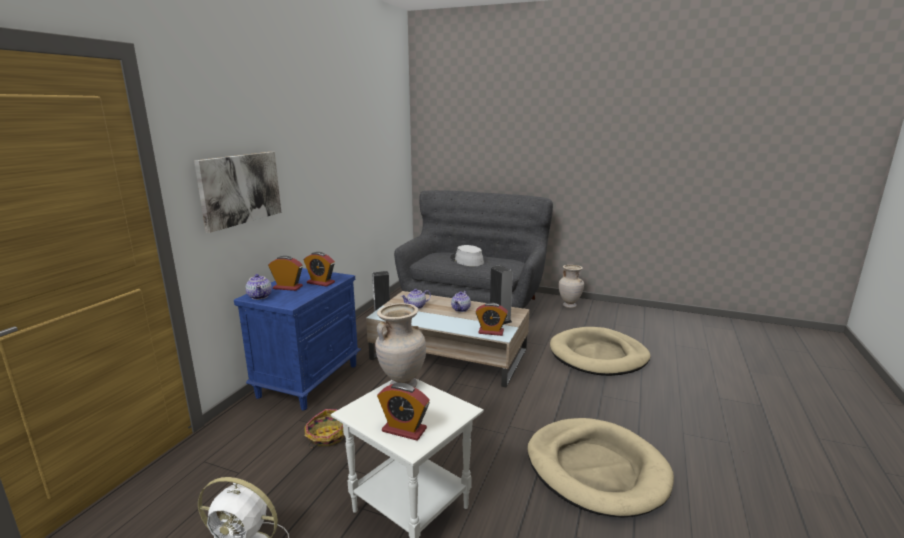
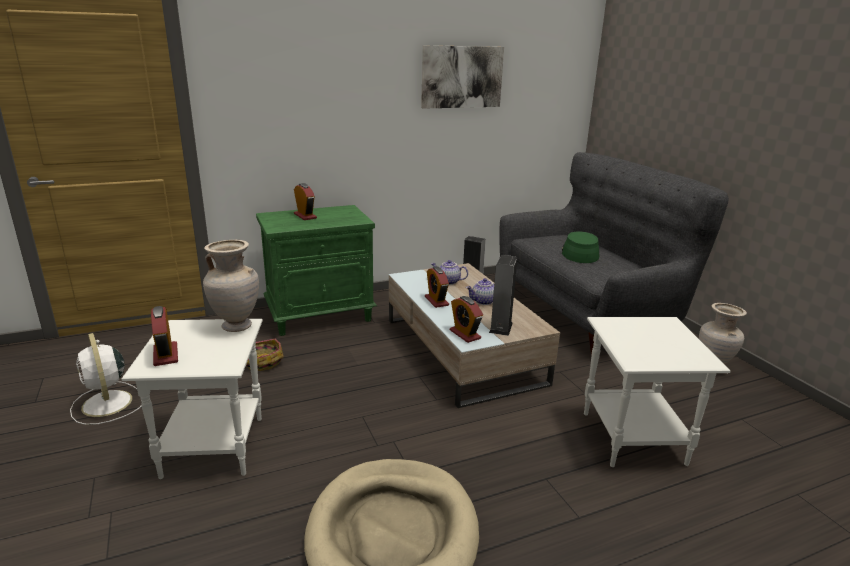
camera: 45 degrees right, 5 degrees up
picture [194,152,281,233] -> picture moved to [421,45,504,109]
blue nightstand [234,268,361,410] -> green nightstand [256,205,377,336]
teapot [246,274,272,300] -> none
alarm clock [304,252,335,287] -> alarm clock moved to [425,267,449,308]
grey hat [450,245,484,266] -> green hat [562,231,599,263]
beige dog bed [550,327,651,376] -> white side table [584,317,731,467]

